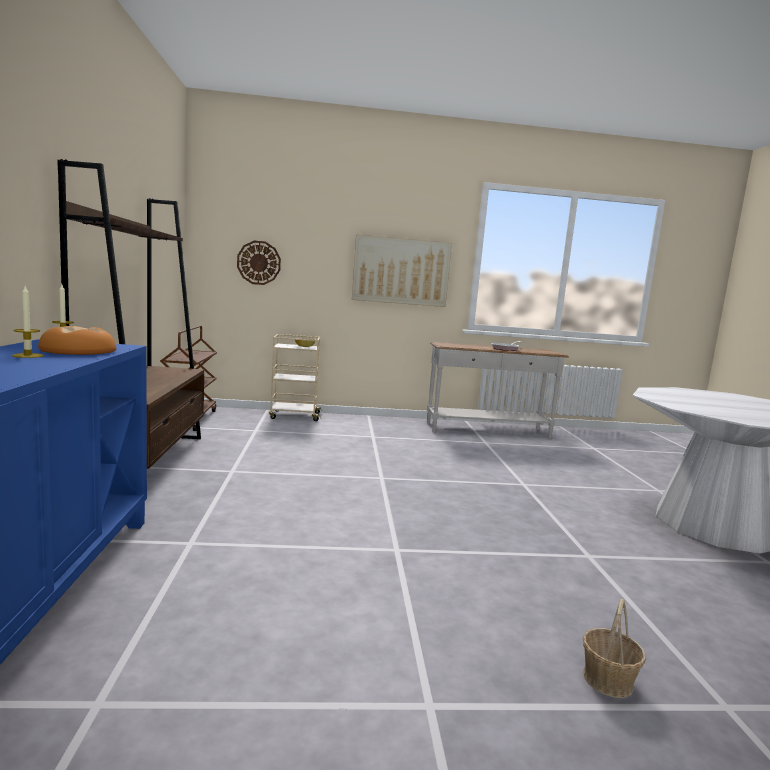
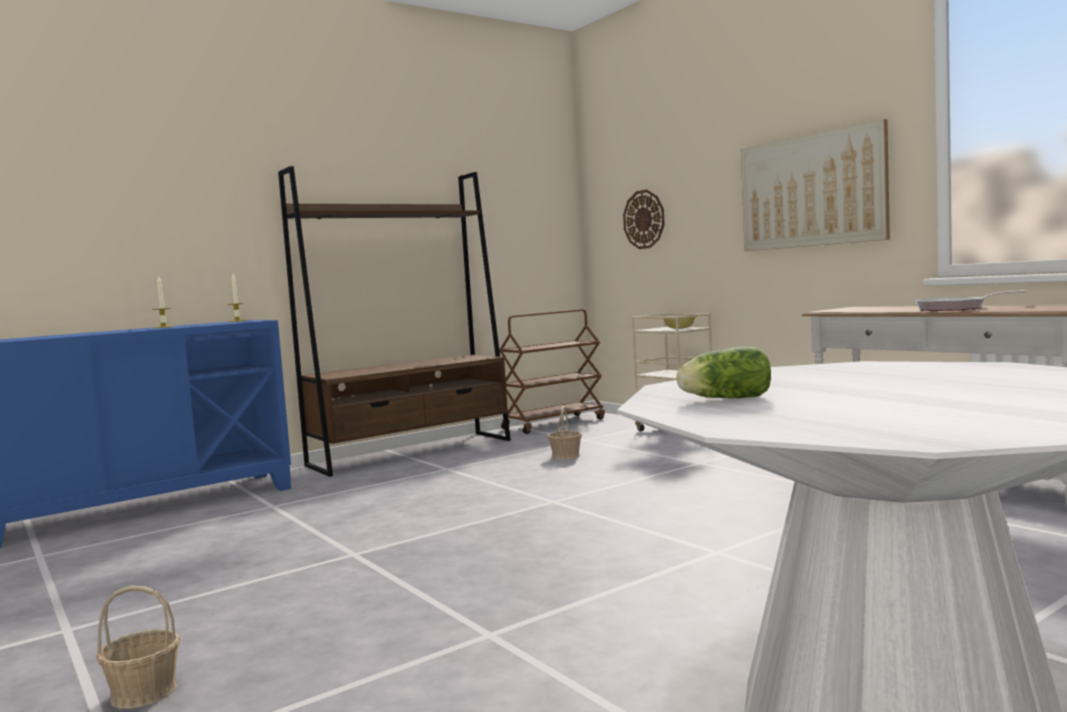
camera: 60 degrees right, 5 degrees down
bread [38,326,117,355] -> none
none -> basket [548,406,582,460]
none -> lettuce [677,347,771,398]

